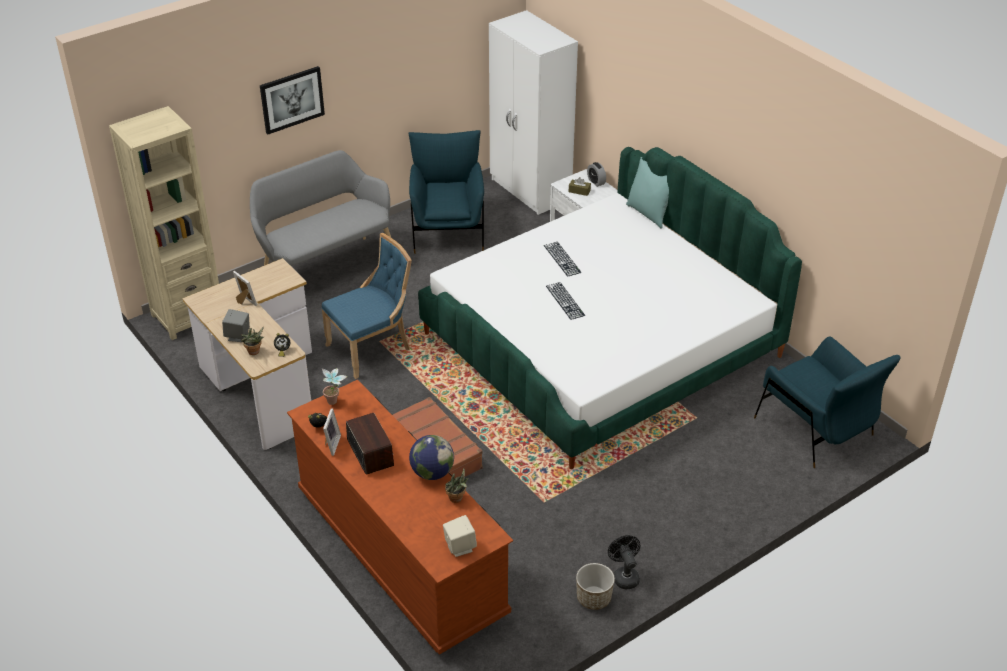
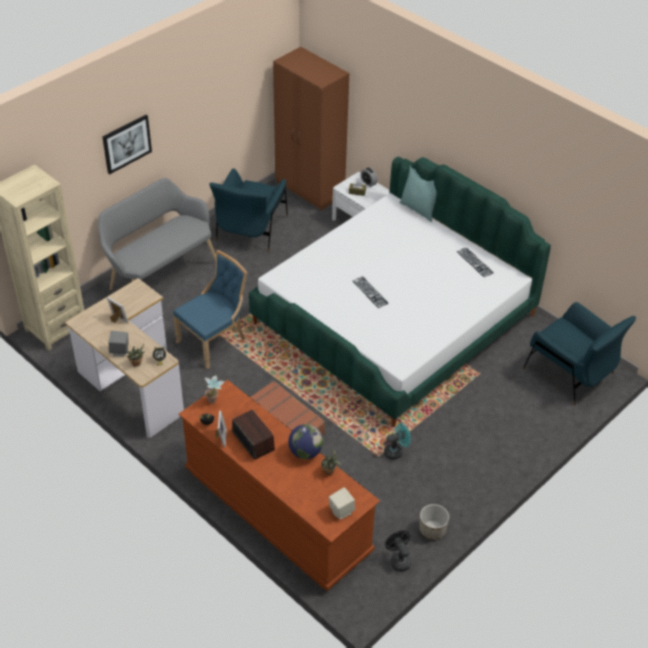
camera: 10 degrees left, 5 degrees up
blue armchair [408,130,484,254] -> blue armchair turned 150 degrees counterclockwise [209,168,288,252]
white wardrobe [489,10,578,215] -> brown wardrobe [273,47,349,210]
keyboard [544,242,582,277] -> keyboard moved to [457,247,494,277]
black fan [608,535,640,589] -> black fan moved to [385,530,411,572]
none -> turquoise fan [384,423,411,460]

